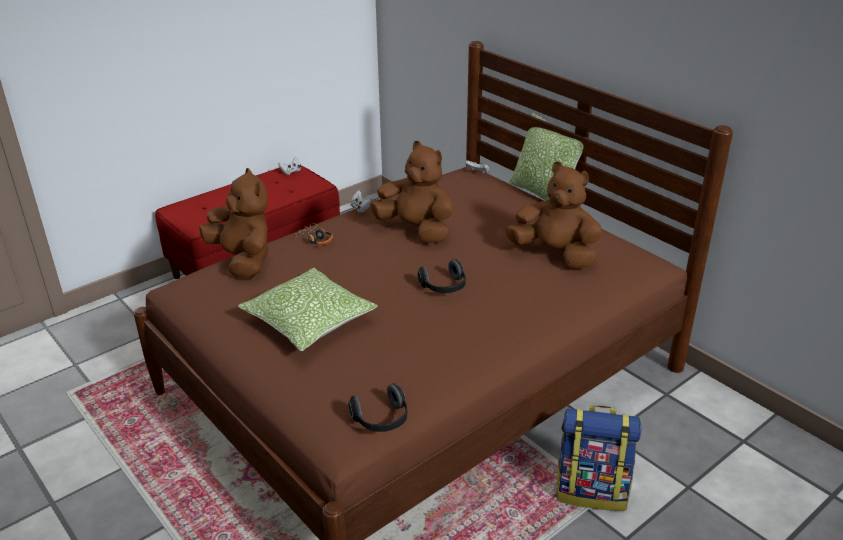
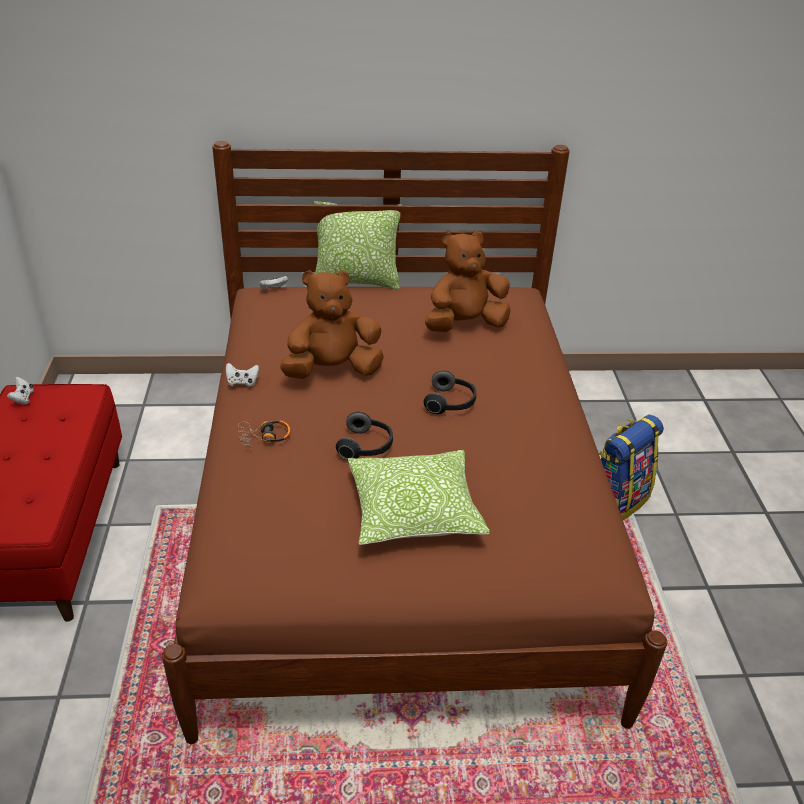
camera: 55 degrees left, 5 degrees up
brown plush toy [199,168,269,278] -> none
headphones [348,383,407,432] -> headphones moved to [336,412,393,460]

